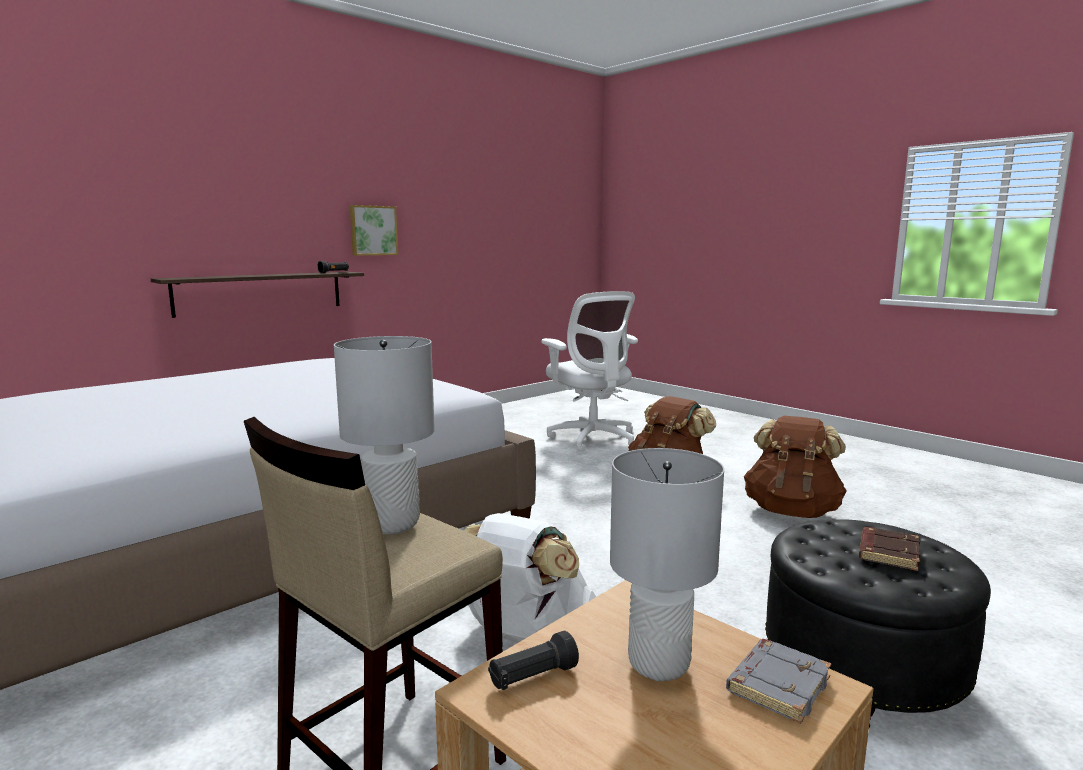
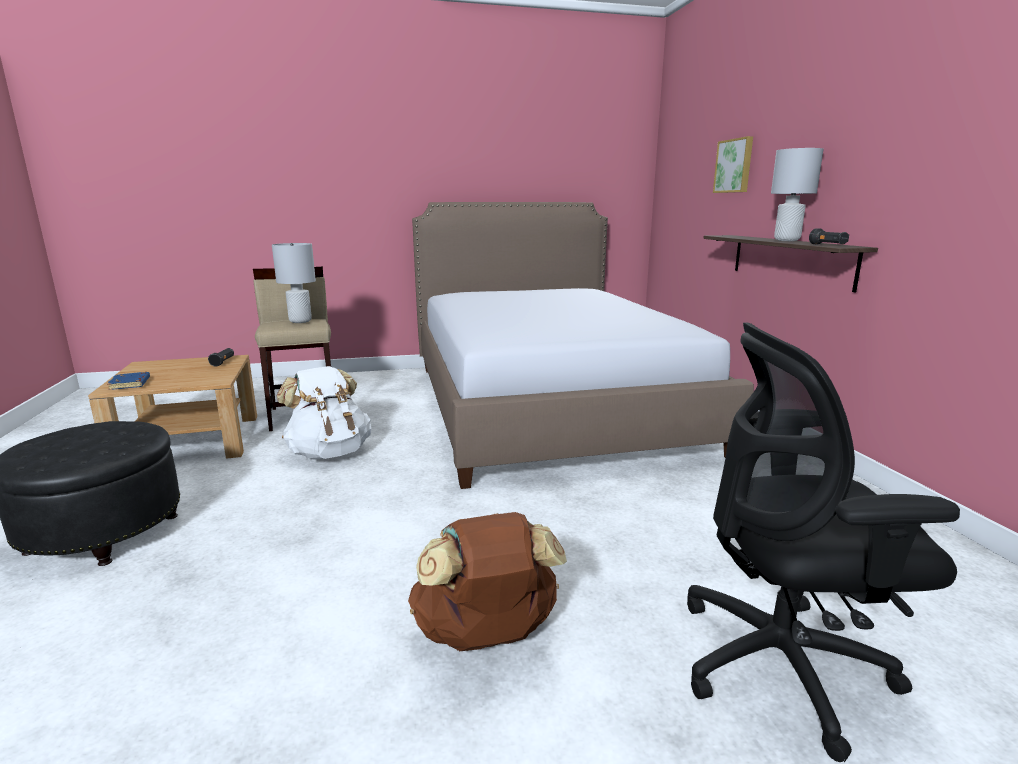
camera: 120 degrees right, 5 degrees up
picture [350,205,398,256] -> picture moved to [713,136,753,193]
white office chair [542,291,638,452] -> black office chair [687,322,960,762]
grey table lamp [610,448,724,682] -> grey table lamp moved to [771,148,824,241]
grey book [726,639,831,724] -> blue book [107,372,150,390]
brown backpack [744,416,847,518] -> none
brown book [859,527,921,571] -> none

